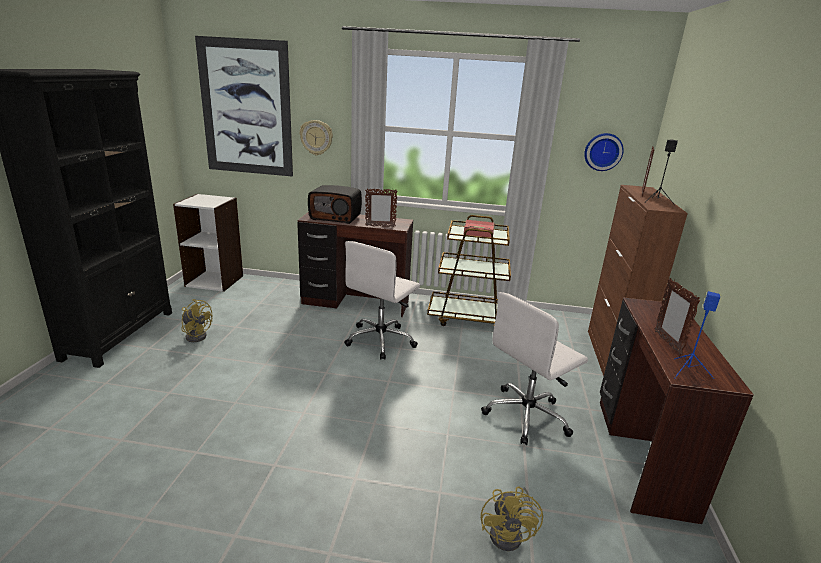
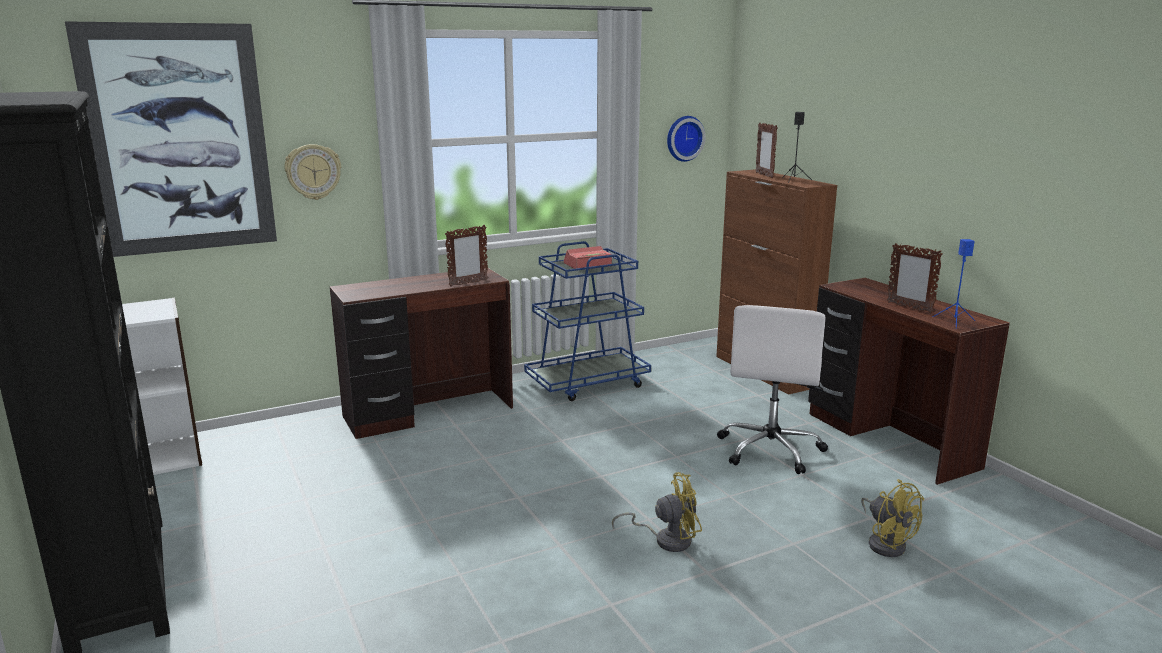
camera: 35 degrees left, 5 degrees down
yellow fan [181,299,212,342] -> yellow fan moved to [612,472,702,552]
radio [308,185,362,224] -> none
white office chair [344,241,420,360] -> none
brown cart [427,215,511,326] -> blue cart [524,241,651,401]

